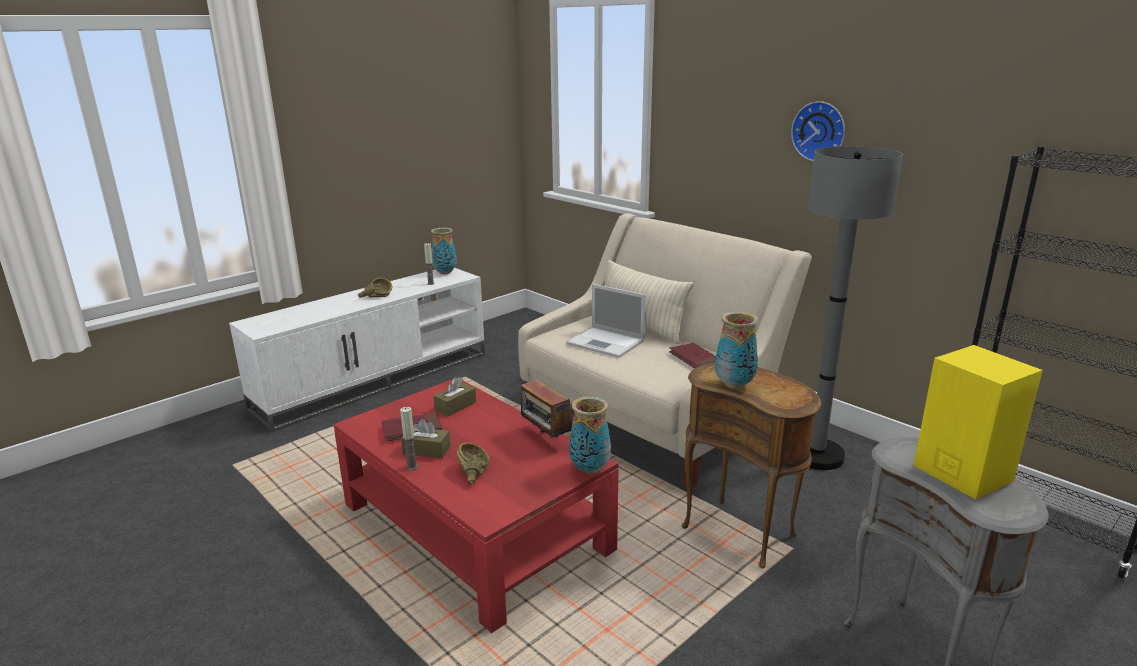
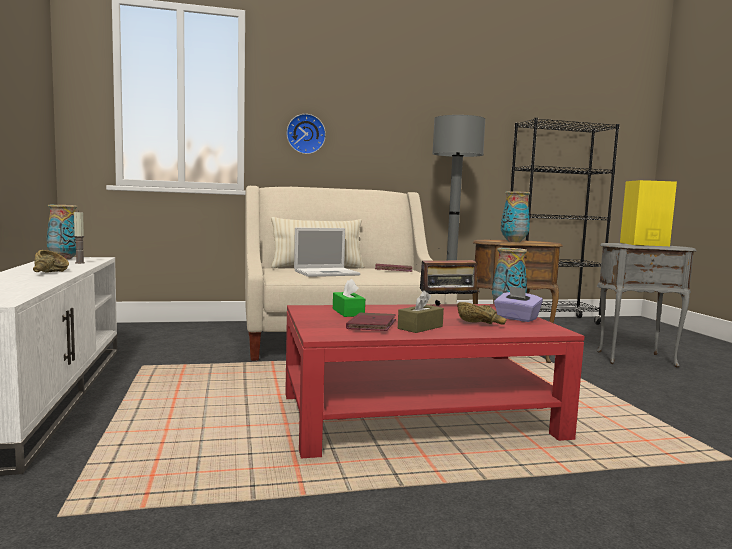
camera: 60 degrees left, 15 degrees down
candle [400,407,418,470] -> none
brown tissue box [433,377,476,416] -> green tissue box [333,279,365,317]
wall clock [791,101,845,161] -> wall clock moved to [286,114,326,154]
none -> purple tissue box [494,286,543,322]

